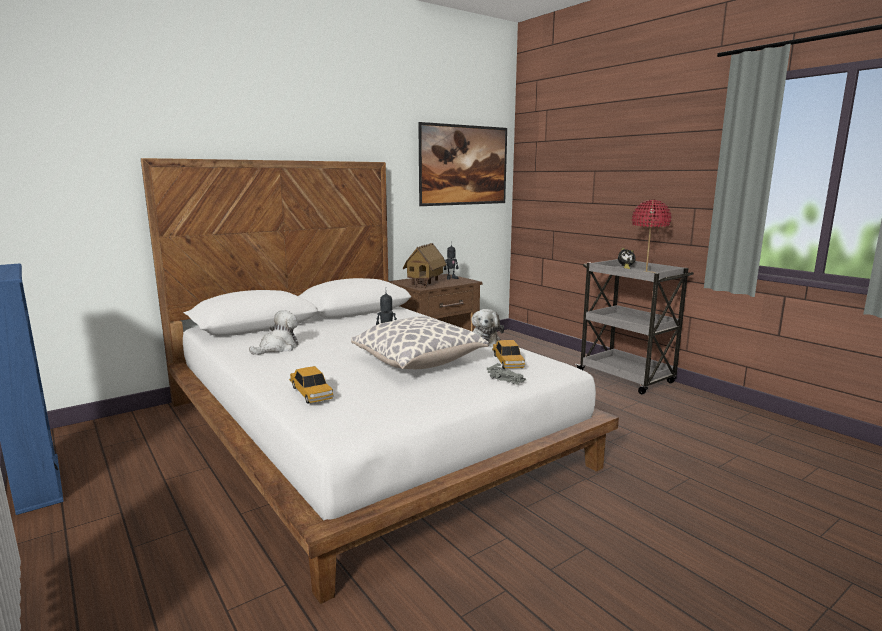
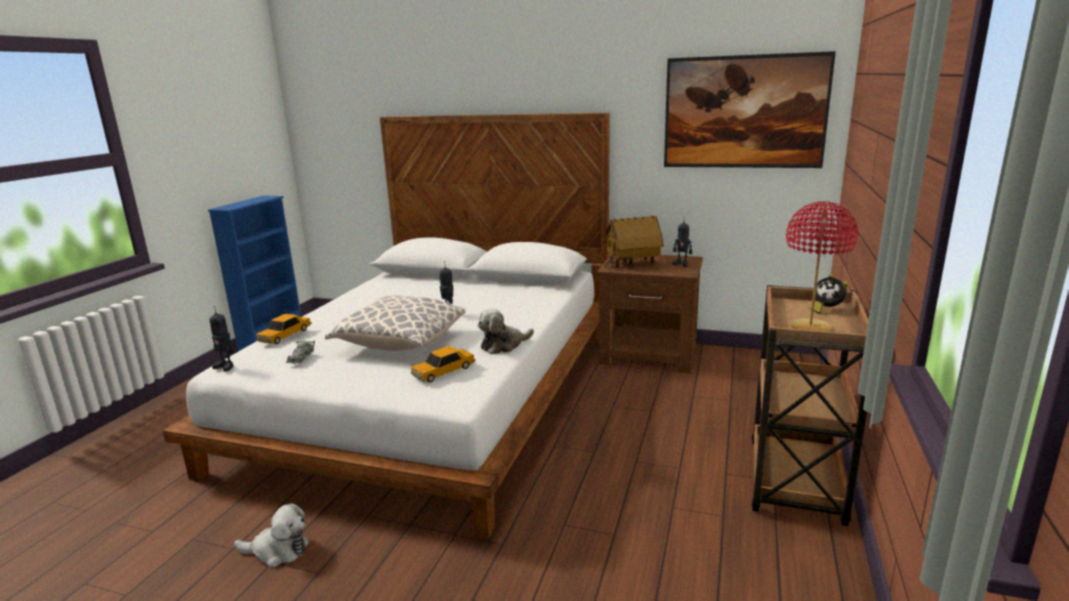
camera: 55 degrees right, 5 degrees up
plush toy [249,310,298,355] -> plush toy moved to [234,503,309,568]
grey toy car [486,363,526,385] -> grey toy car moved to [286,341,315,364]
grey cart [575,259,694,394] -> brown cart [751,285,868,526]
none -> toy robot [209,306,235,372]

